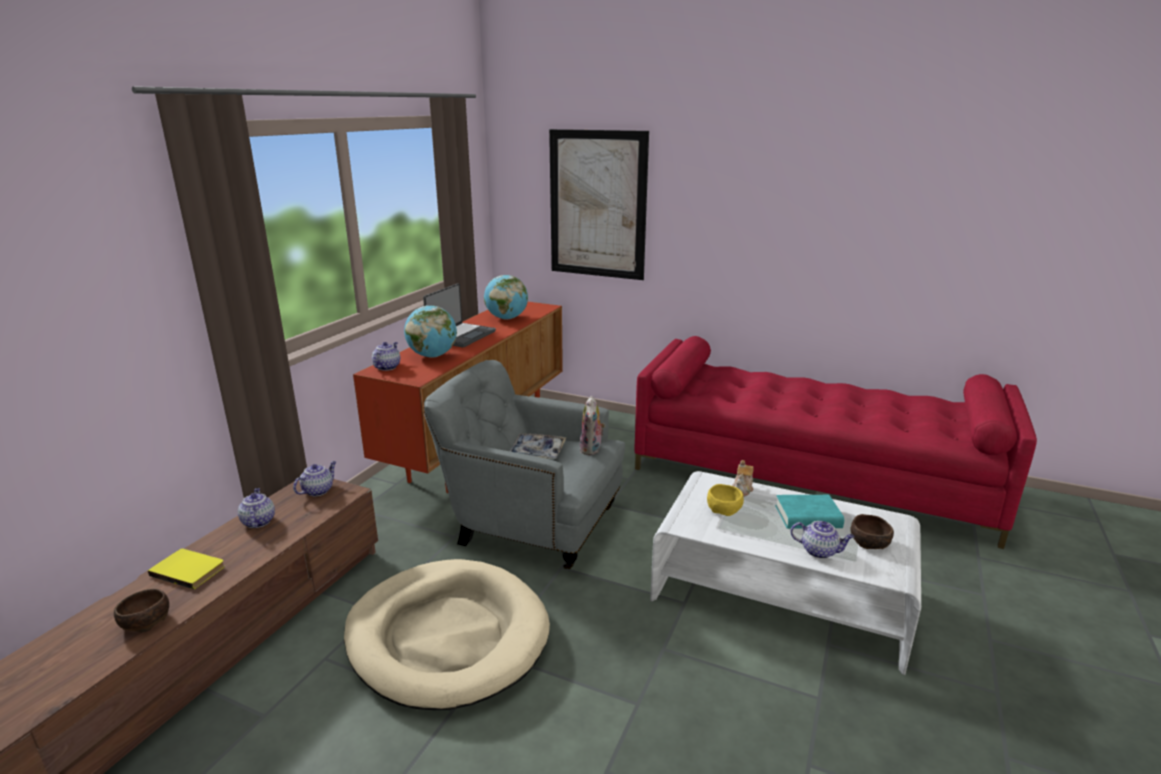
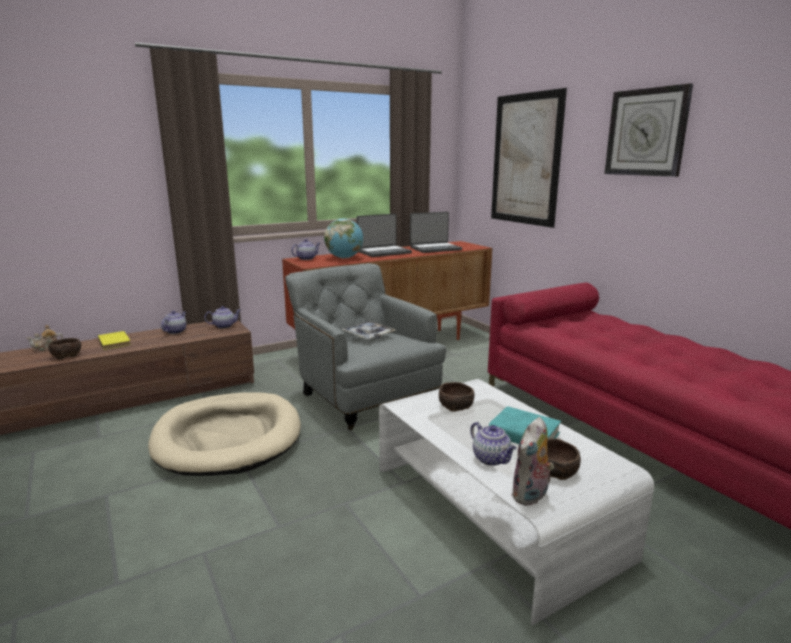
camera: 35 degrees right, 5 degrees down
globe [484,275,528,319] -> laptop [410,212,462,253]
plush toy [579,396,605,455] -> plush toy moved to [511,417,554,506]
yellow bowl [707,484,744,516] -> brown bowl [439,382,474,412]
teapot [732,460,754,497] -> teapot moved to [27,325,63,351]
none -> wall clock [605,84,693,177]

